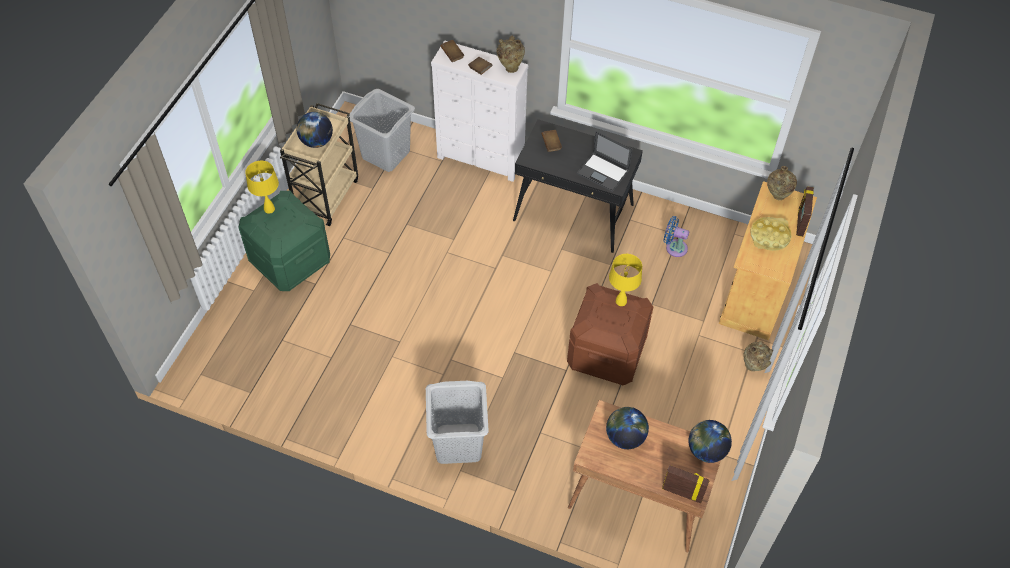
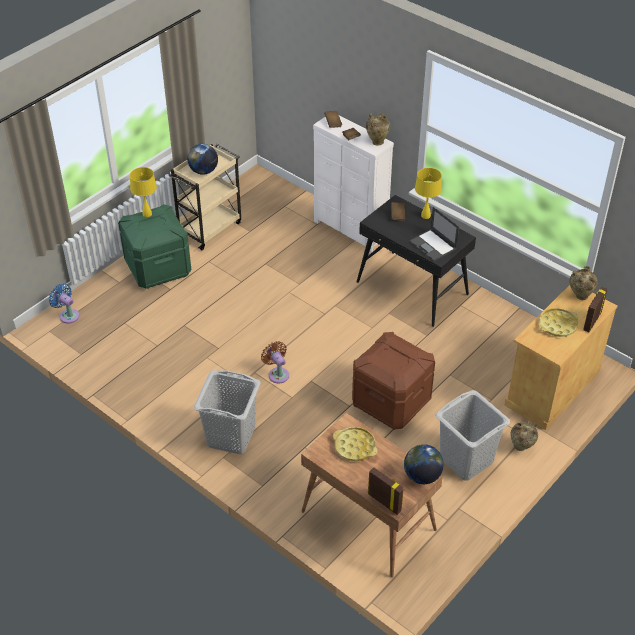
camera: 20 degrees right, 10 degrees down
grey laundry basket [349,89,415,172] -> grey laundry basket moved to [435,390,510,481]
globe [606,407,649,449] -> yellow tray [333,427,378,461]
yellow table lamp [609,254,642,306] -> yellow table lamp moved to [415,168,442,219]
blue fan [664,216,689,257] -> blue fan moved to [49,284,80,324]
none -> brown fan [261,341,289,383]

